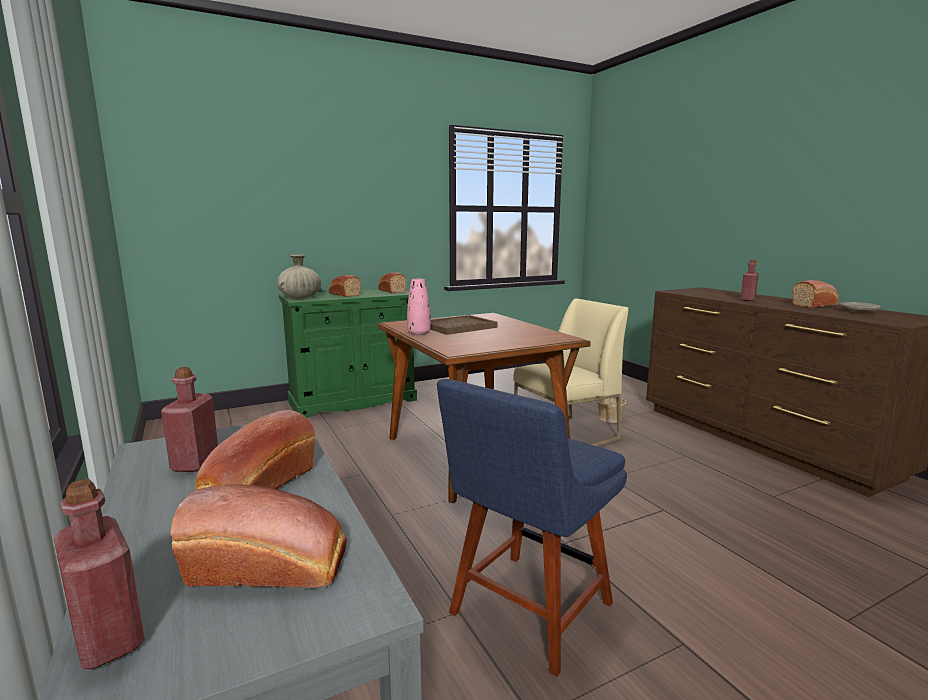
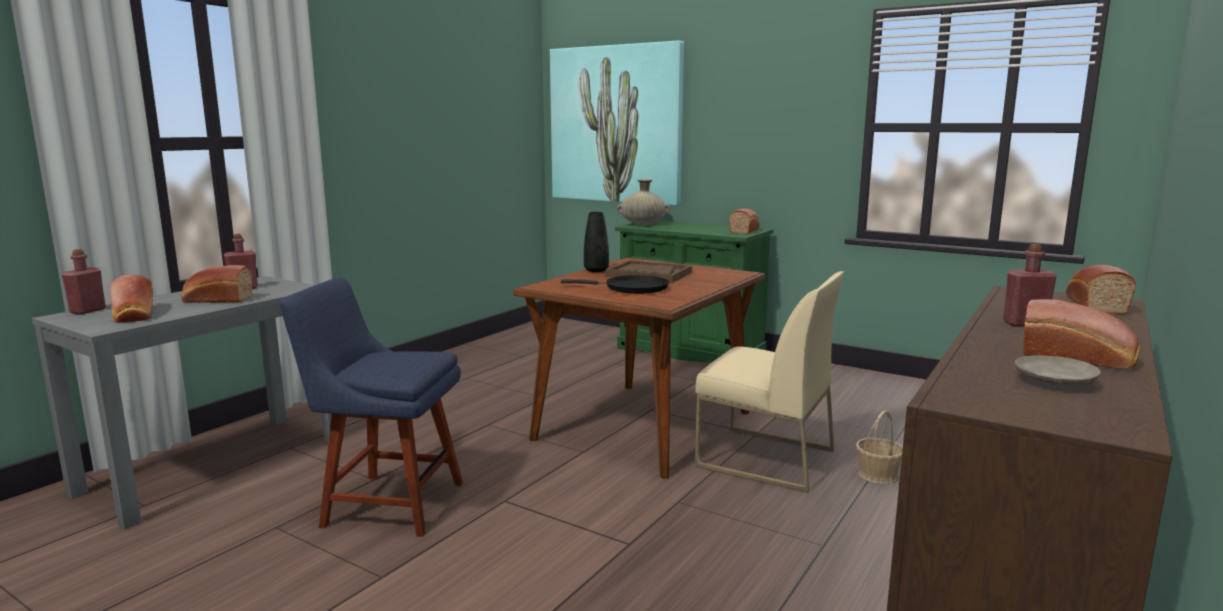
camera: 60 degrees right, 0 degrees up
bread [328,275,361,297] -> bread moved to [1066,265,1136,315]
pink vase [407,279,431,335] -> black vase [584,212,609,272]
none -> picture [550,40,684,206]
none -> black frying pan [561,275,669,294]

